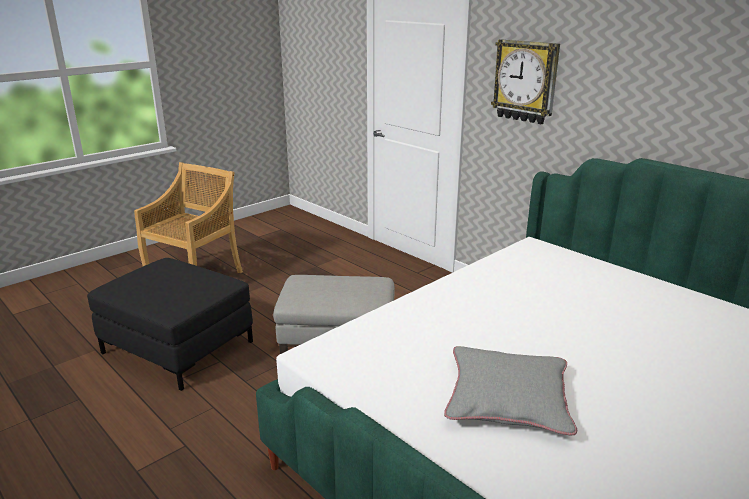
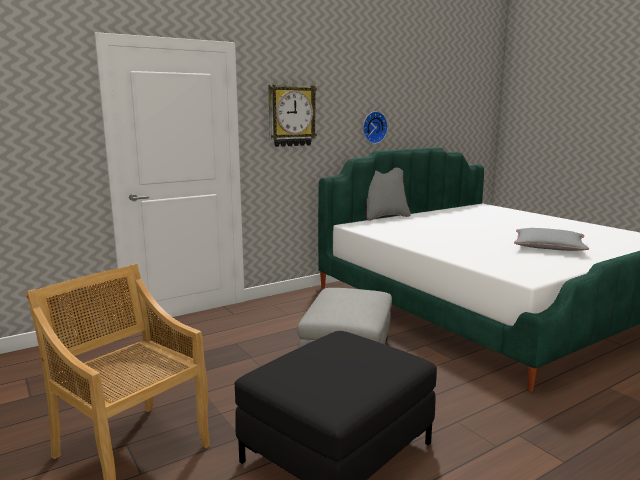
camera: 80 degrees left, 10 degrees down
none -> wall clock [363,111,388,144]
none -> grey pillow [367,167,411,221]

